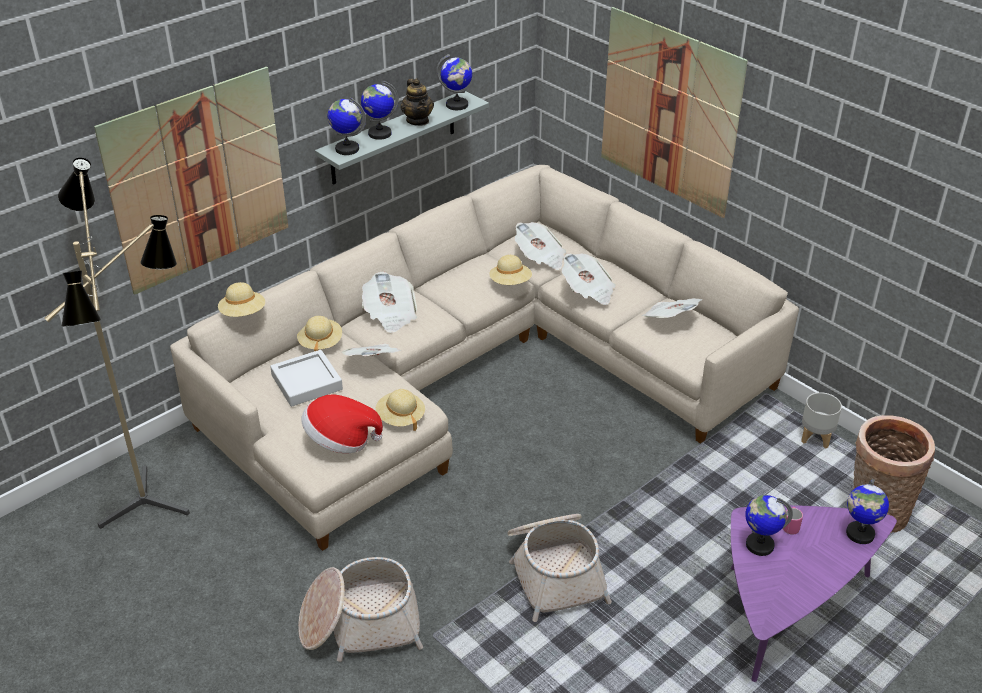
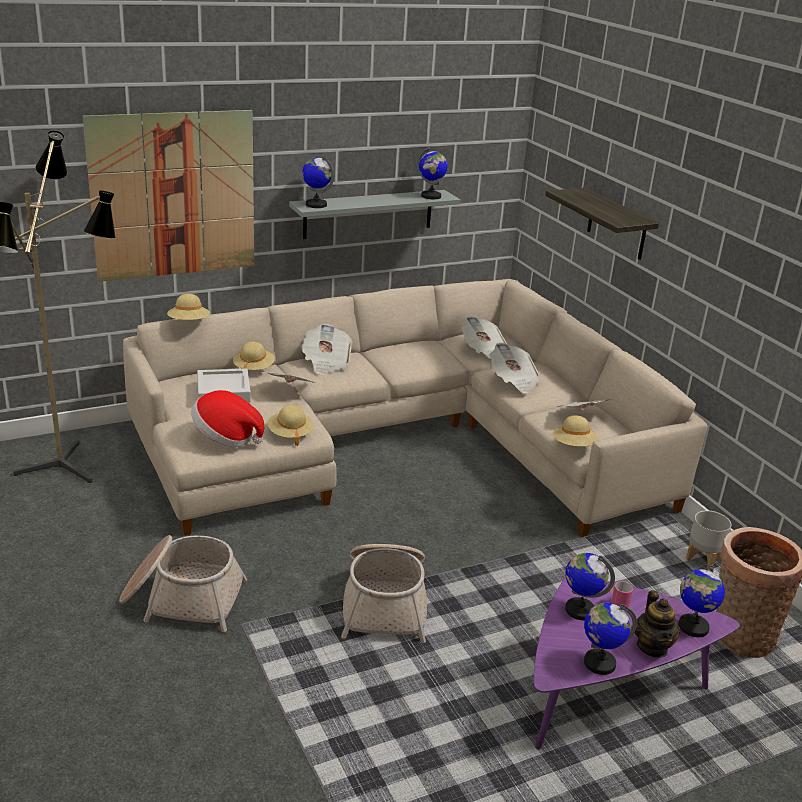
camera: 15 degrees right, 10 degrees down
globe [361,81,399,140] -> globe moved to [584,603,637,675]
teapot [400,78,434,126] -> teapot moved to [635,591,680,658]
beige hat [489,255,532,285] -> beige hat moved to [553,415,599,447]
picture [601,7,748,218] -> shelf [545,188,659,260]

